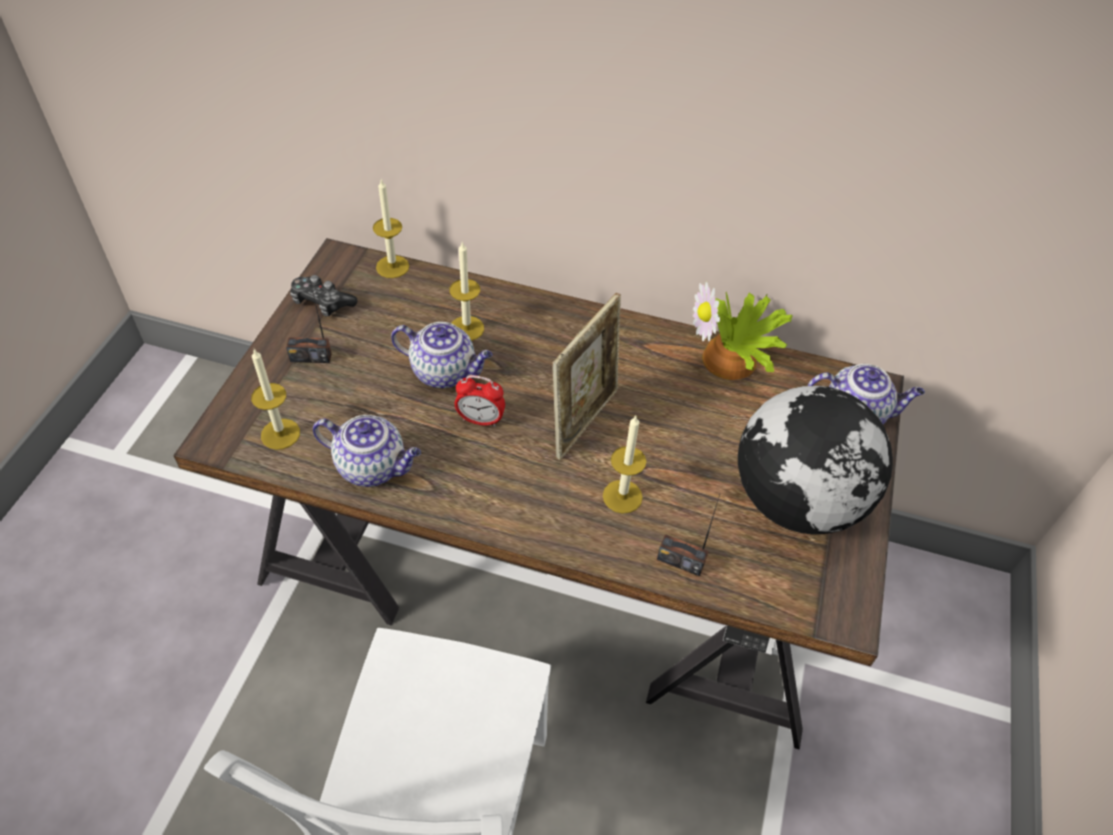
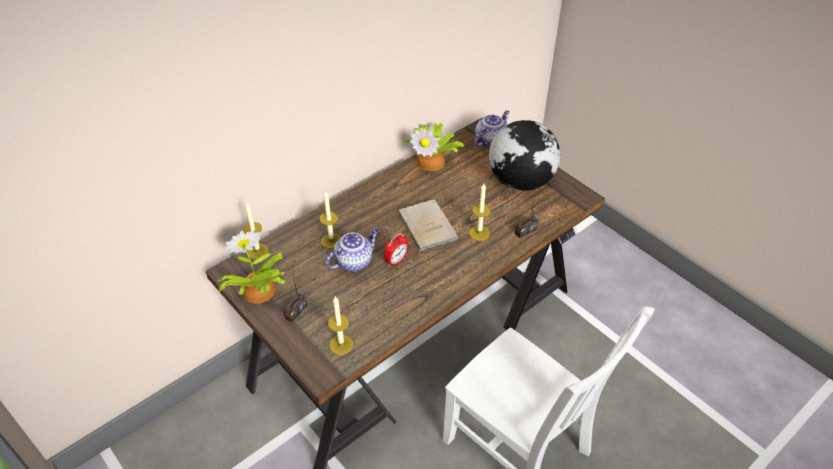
camera: 55 degrees left, 5 degrees down
game controller [290,275,358,316] -> potted plant [217,230,286,304]
teapot [313,415,421,487] -> none
picture frame [552,293,621,460] -> beige book [397,199,458,251]

